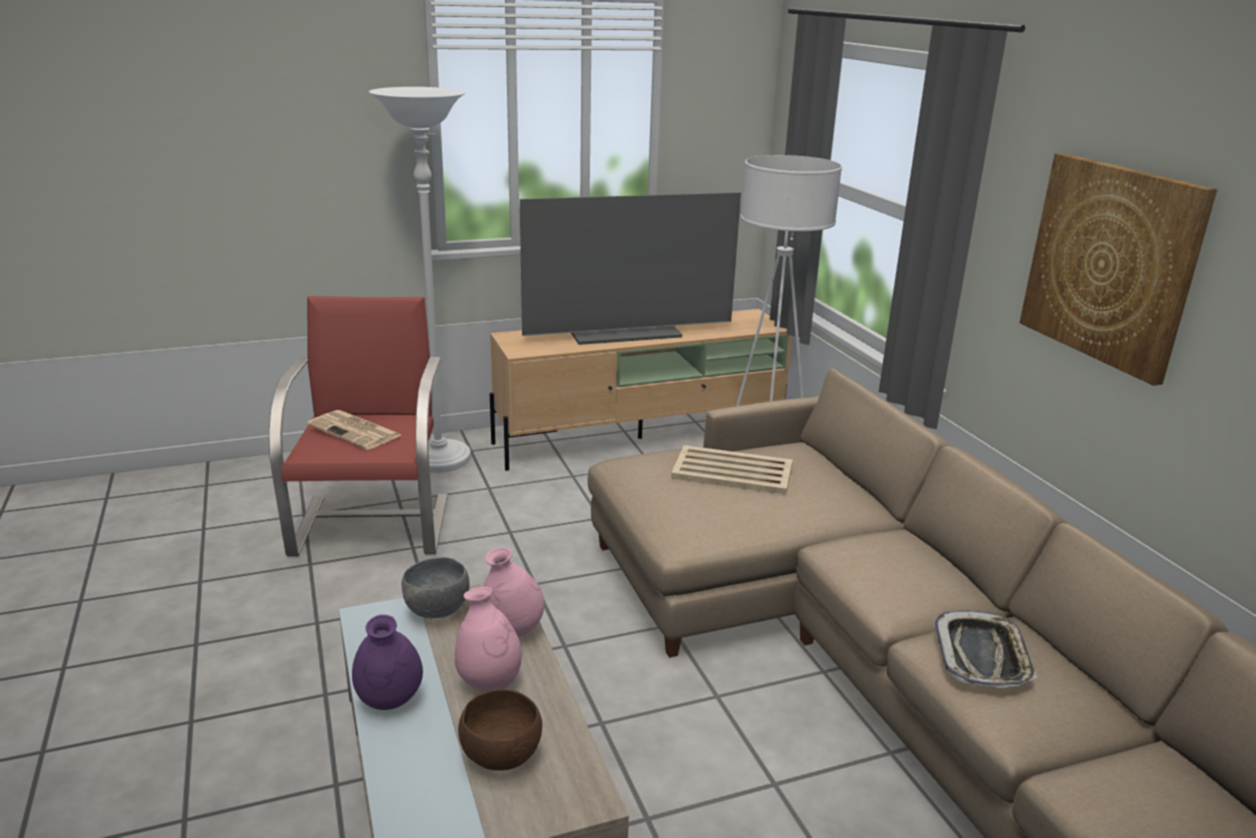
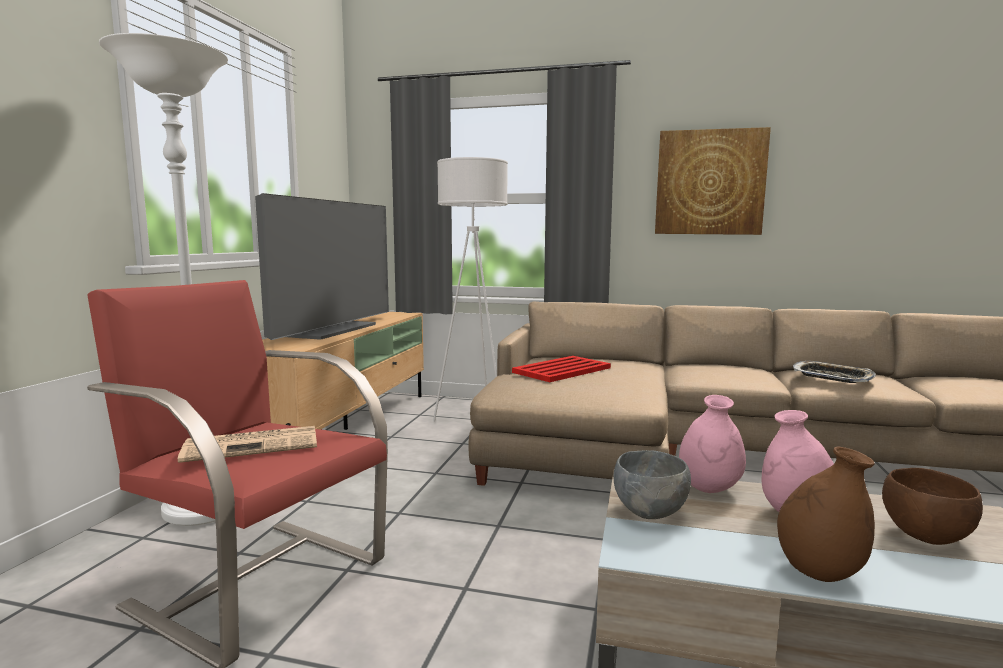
camera: 55 degrees left, 15 degrees down
purple vase [352,615,423,710] -> brown vase [777,446,875,582]
beige tray [671,445,793,495] -> red tray [512,356,611,382]

